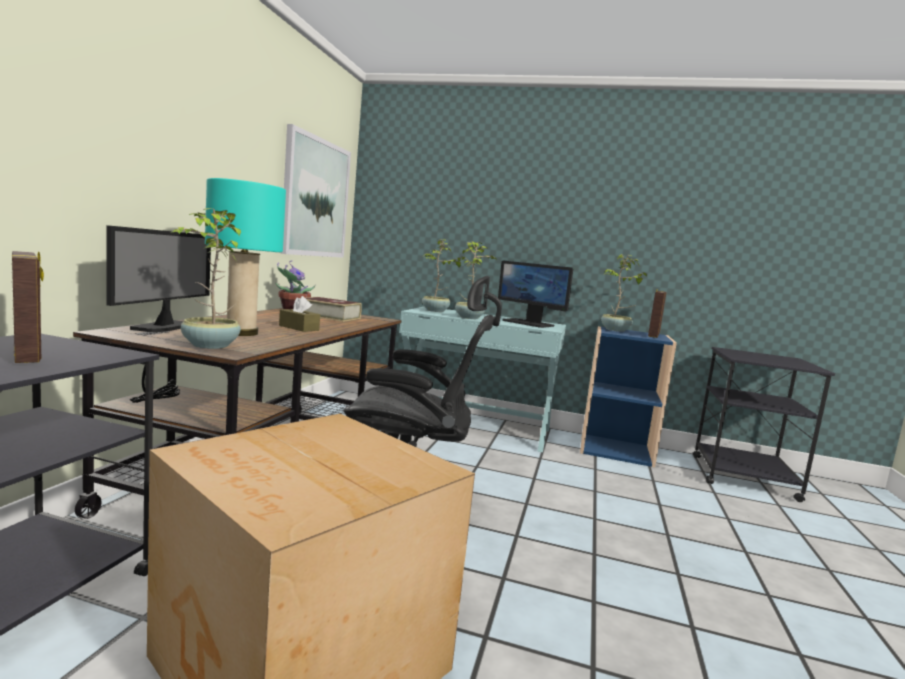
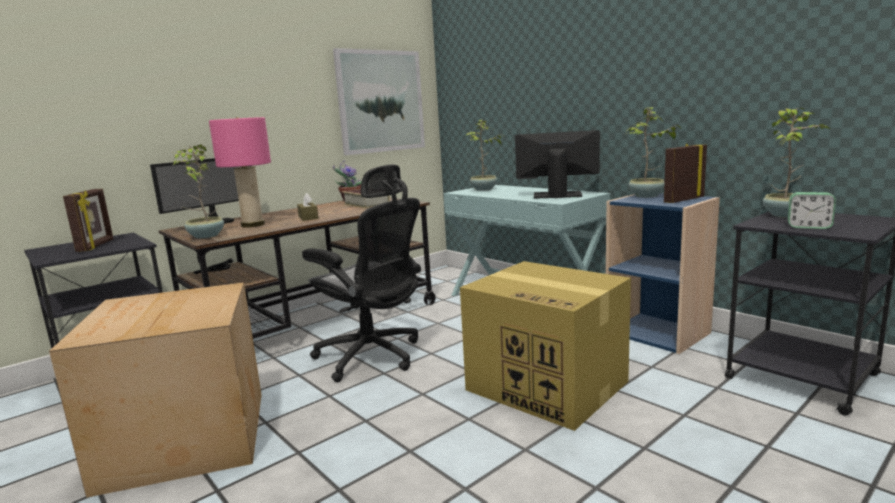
camera: 35 degrees right, 5 degrees up
turquoise table lamp [205,178,286,336] -> pink table lamp [209,117,271,227]
potted plant [455,241,497,319] -> potted plant moved to [763,108,830,218]
monitor [498,261,573,328] -> monitor turned 120 degrees clockwise [515,130,600,199]
none -> cardboard box [460,261,631,431]
none -> alarm clock [788,192,836,229]

